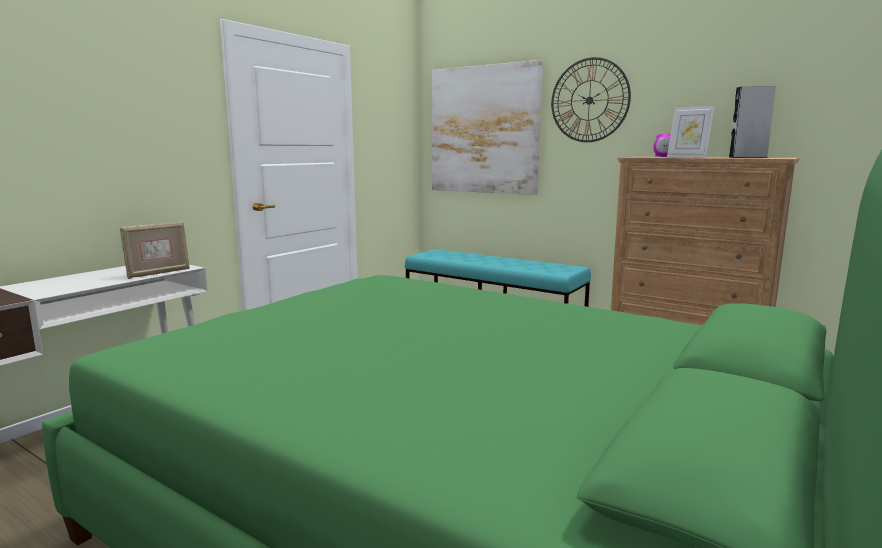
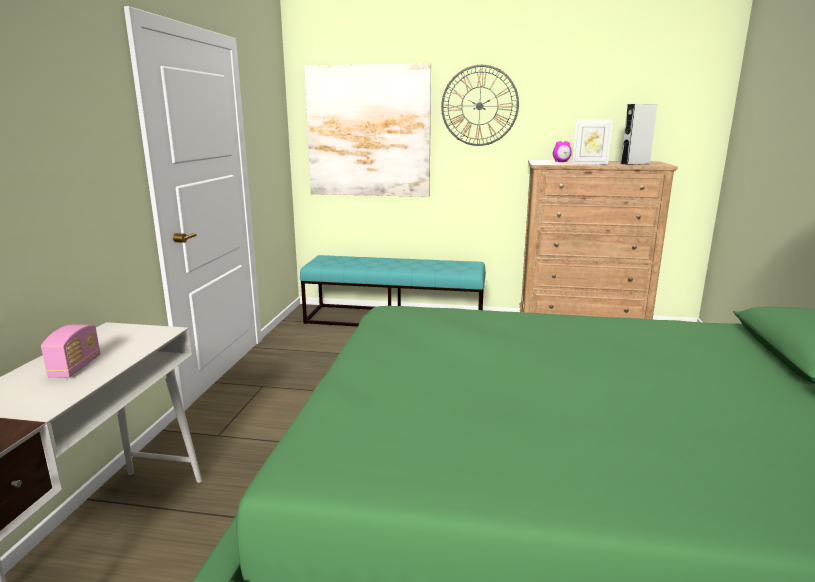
camera: 25 degrees left, 5 degrees up
picture frame [120,221,190,279] -> none
none -> radio [41,325,100,378]

